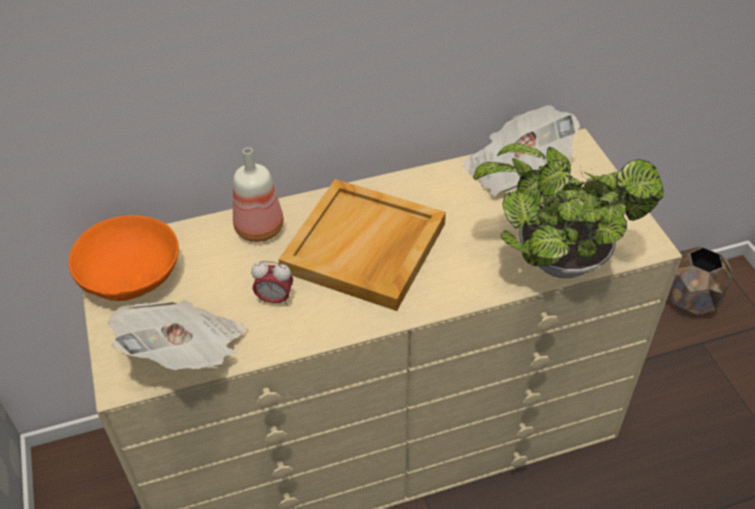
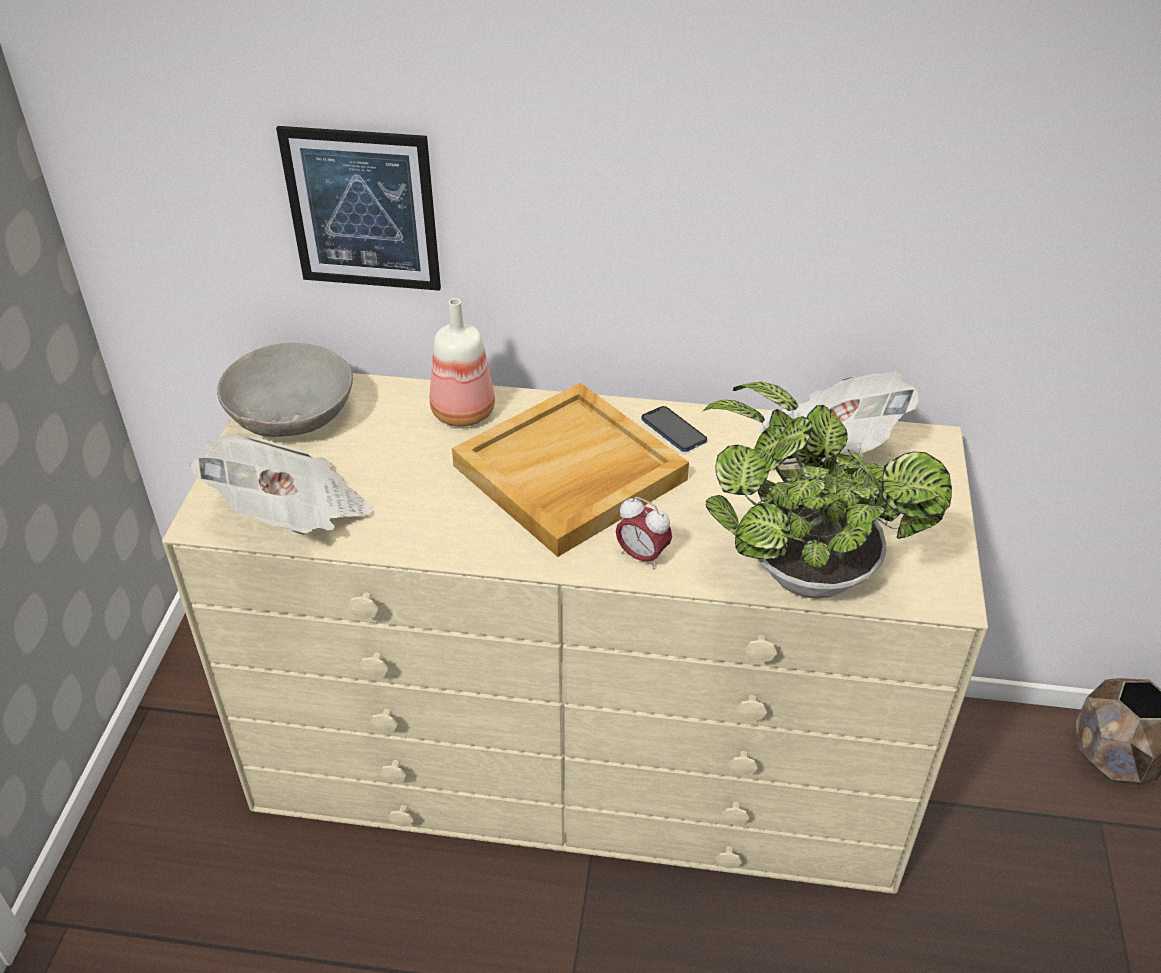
camera: 25 degrees right, 5 degrees down
orange bowl [69,215,179,301] -> grey bowl [217,343,353,437]
alarm clock [251,261,293,306] -> alarm clock moved to [616,497,672,569]
none -> picture [276,126,441,291]
none -> phone [641,406,707,452]

